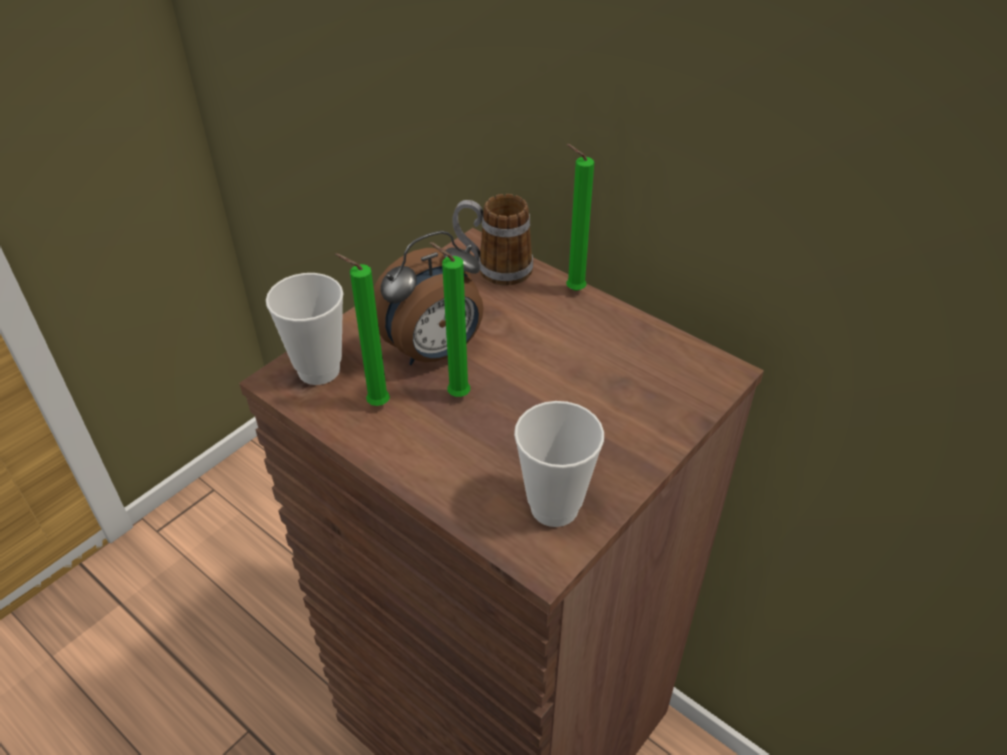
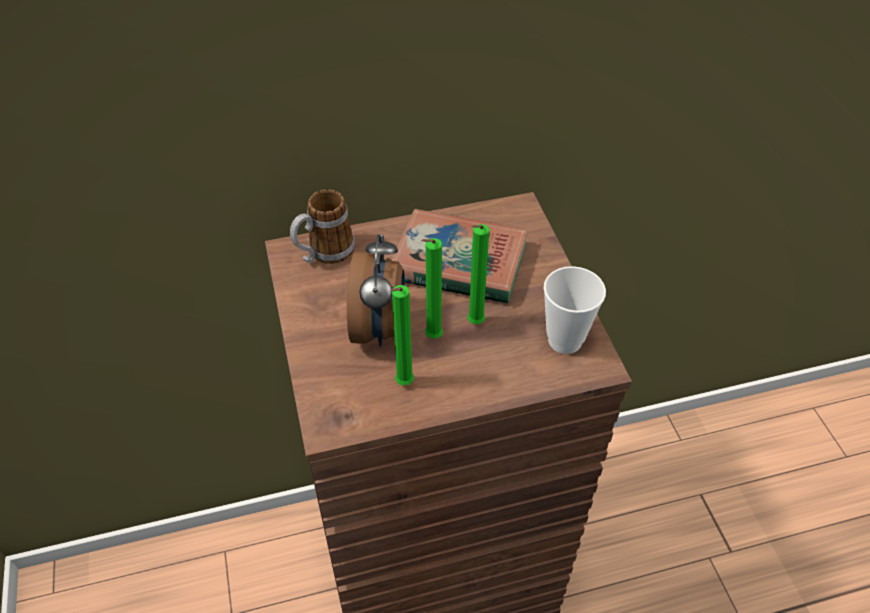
camera: 55 degrees left, 5 degrees up
cup [266,273,343,385] -> none
green candle [566,144,594,291] -> green candle moved to [467,224,489,324]
none -> book [392,209,528,304]

